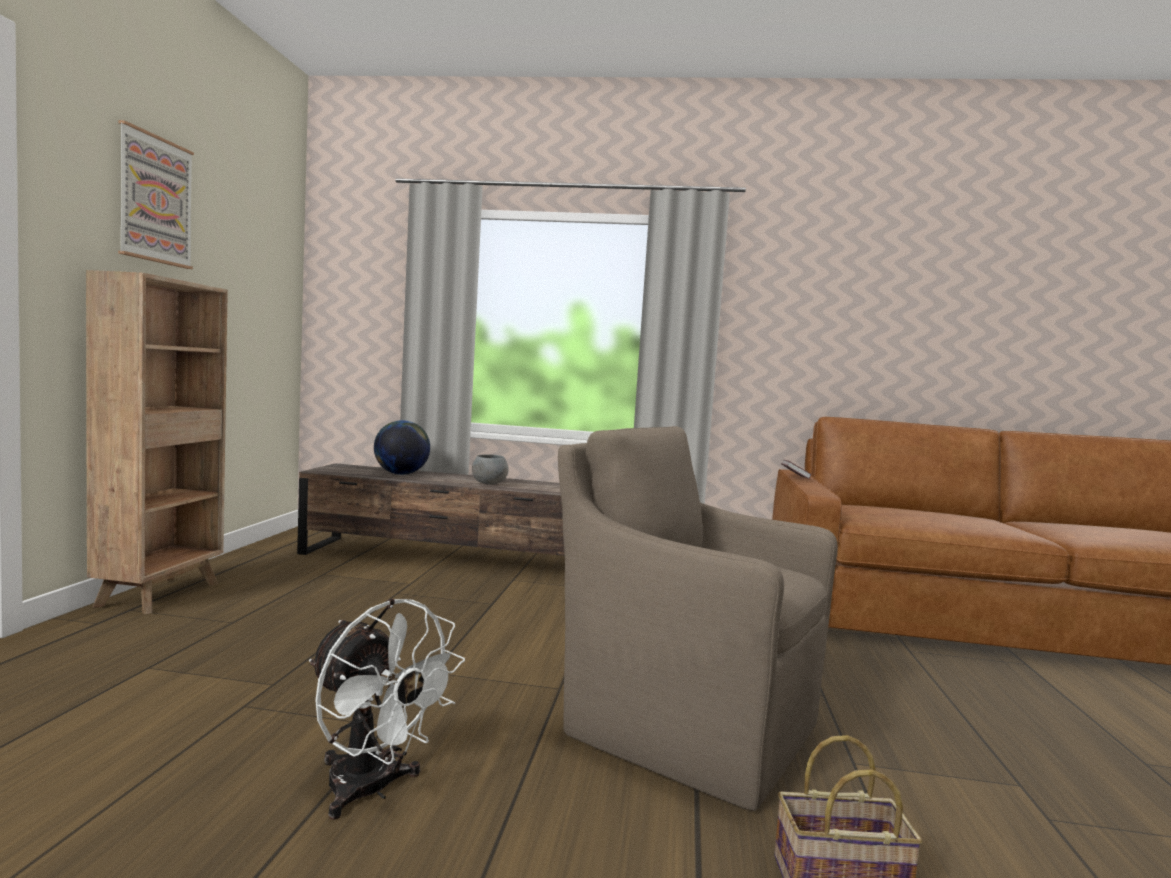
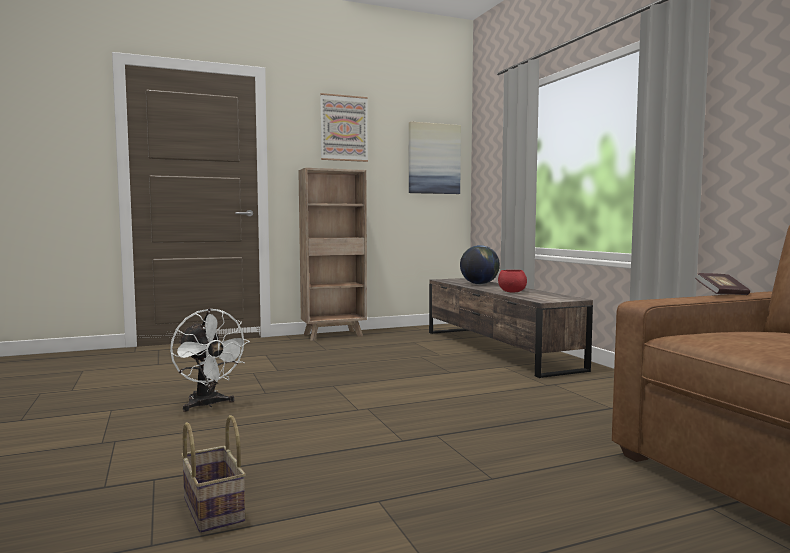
camera: 60 degrees right, 0 degrees up
white fan [309,599,465,820] -> white fan turned 45 degrees counterclockwise [170,308,250,412]
grey bowl [472,454,509,484] -> red bowl [498,270,527,293]
brown armchair [558,426,838,811] -> none
none -> picture [409,122,461,194]

